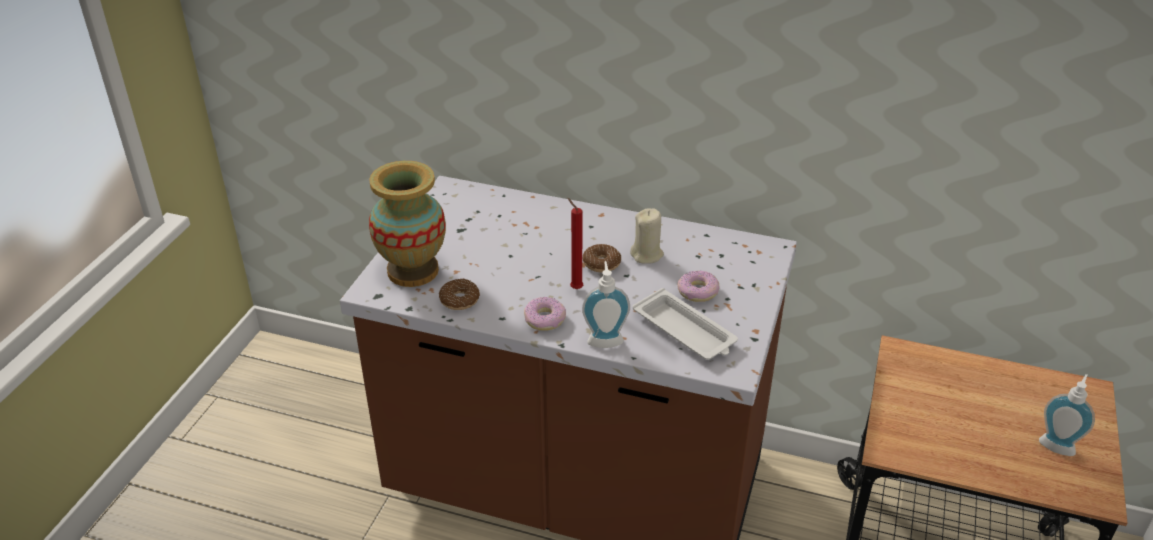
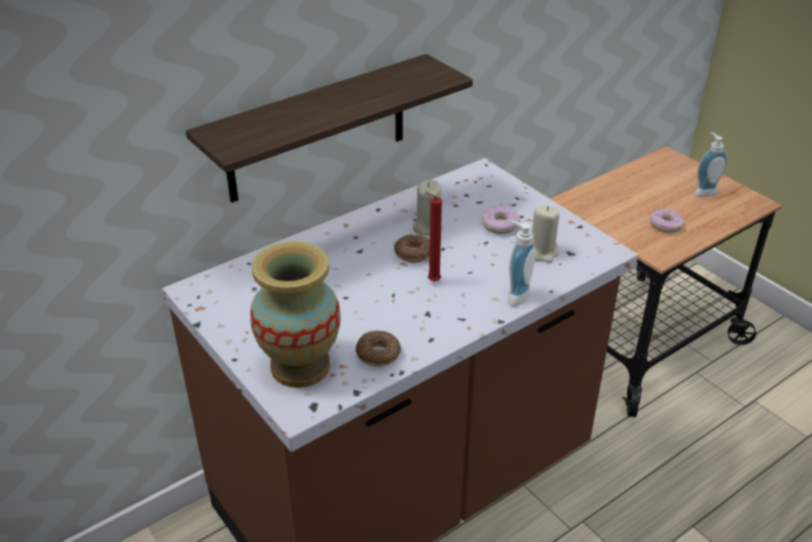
camera: 55 degrees left, 0 degrees up
donut [524,297,566,331] -> donut moved to [650,209,684,233]
white tray [633,288,738,360] -> beige candle [532,205,560,263]
none -> shelf [186,54,473,203]

